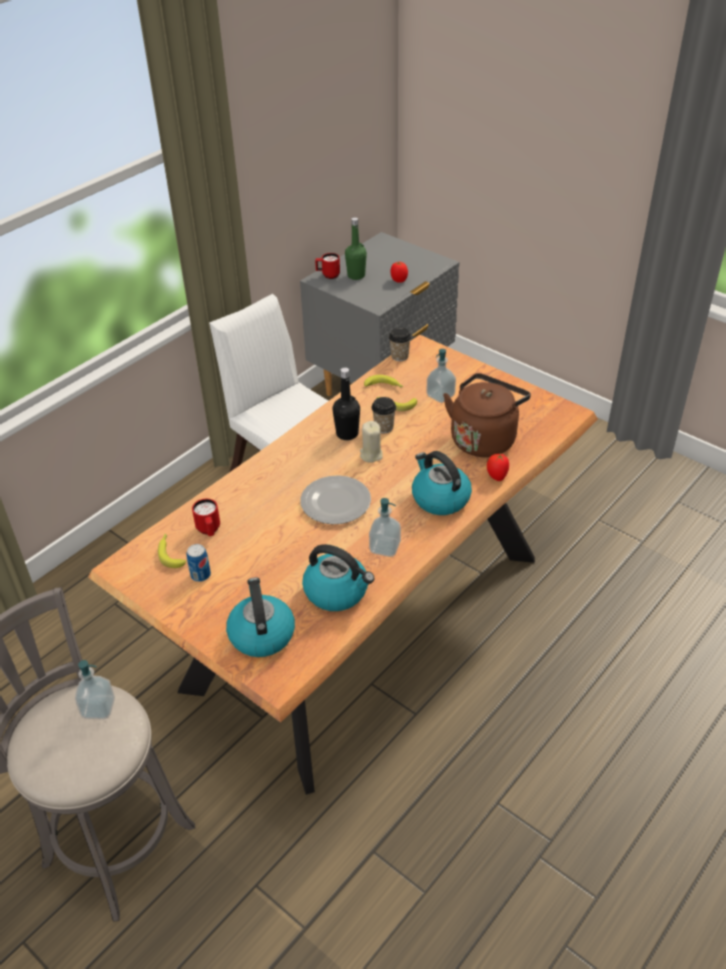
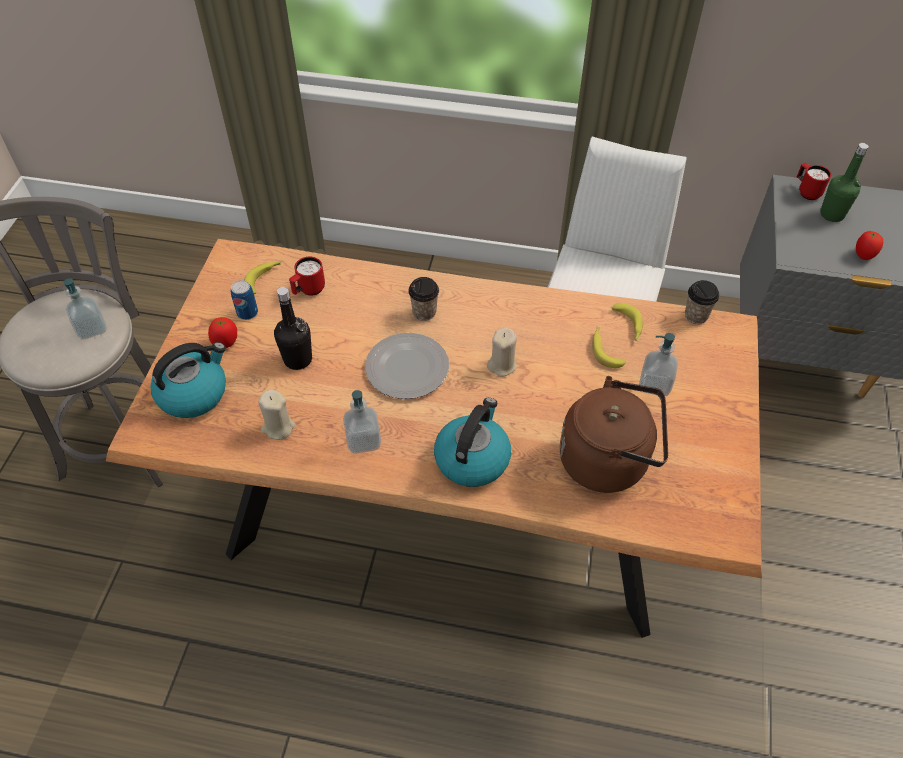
camera: 60 degrees right, 10 degrees up
kettle [302,544,374,611] -> beige candle [258,390,295,440]
black bottle [333,367,360,440] -> black bottle moved to [274,287,312,370]
cup [371,397,396,433] -> cup moved to [408,277,439,321]
tomato [487,453,509,481] -> tomato moved to [208,317,237,348]

